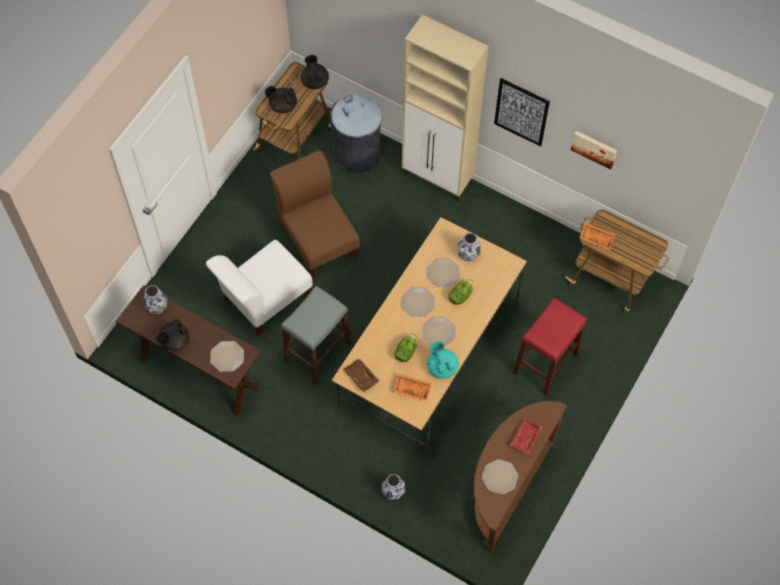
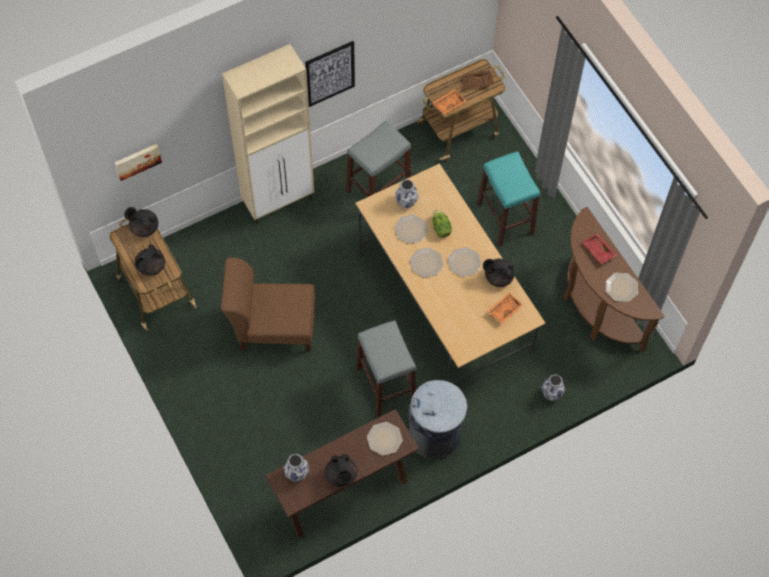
camera: 60 degrees left, 0 degrees up
white chair [206,240,313,336] -> none
grey trash can [329,94,382,173] -> grey trash can moved to [408,380,468,459]
brown tray [343,358,380,392] -> brown tray moved to [461,70,494,90]
lettuce [394,333,417,362] -> none
turquoise teapot [427,341,459,379] -> black teapot [483,259,515,287]
red stool [513,297,587,396] -> turquoise stool [476,151,541,247]
picture [571,131,617,170] -> picture moved to [115,144,162,181]
none -> grey stool [346,120,411,197]

